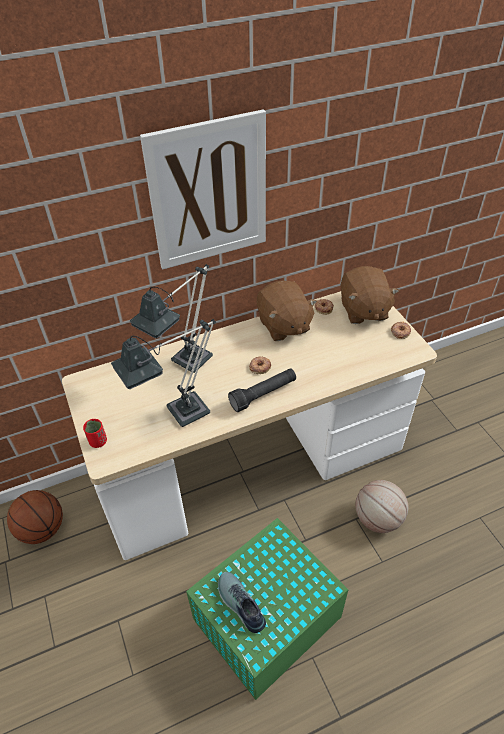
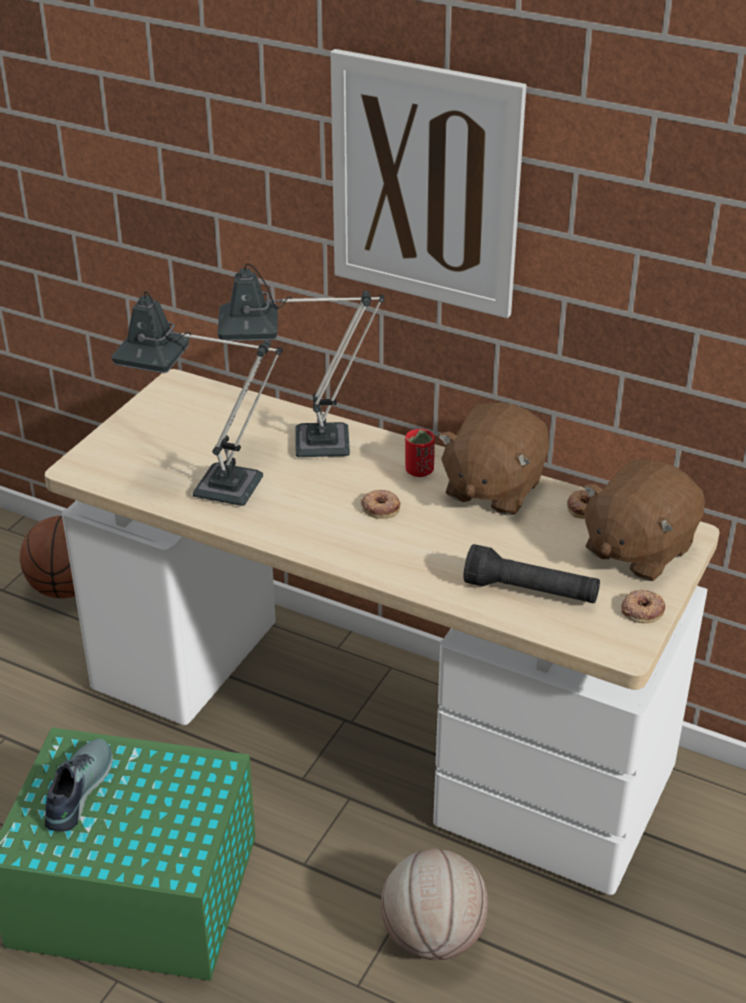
camera: 50 degrees right, 10 degrees down
red cup [83,419,107,448] -> red cup moved to [405,429,435,477]
black flashlight [228,368,296,412] -> black flashlight moved to [464,544,600,603]

